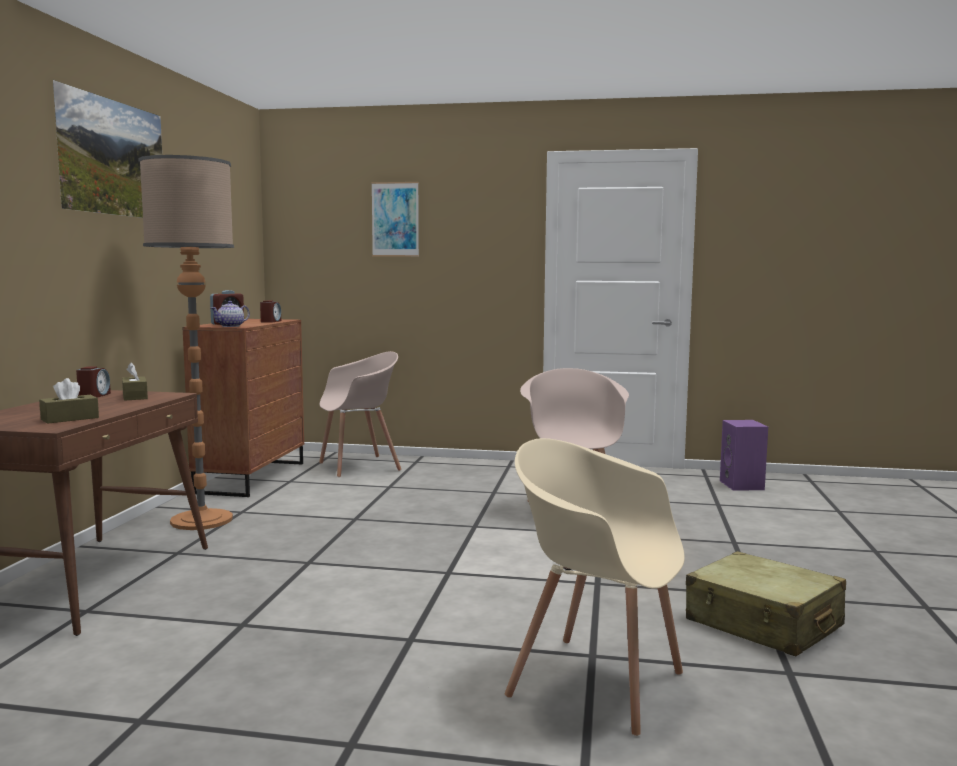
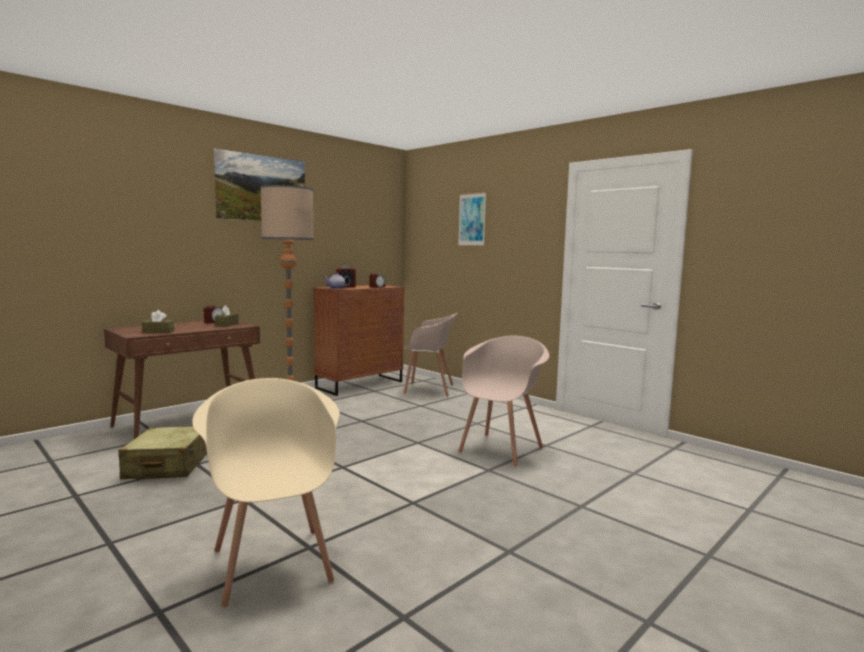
camera: 35 degrees right, 0 degrees up
beige suitcase [686,551,846,656] -> beige suitcase moved to [118,426,207,479]
purple speaker [720,420,768,491] -> none

